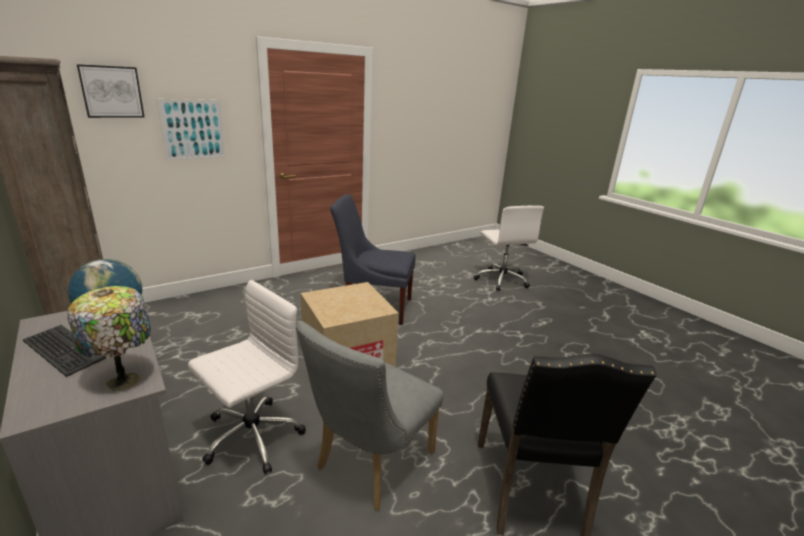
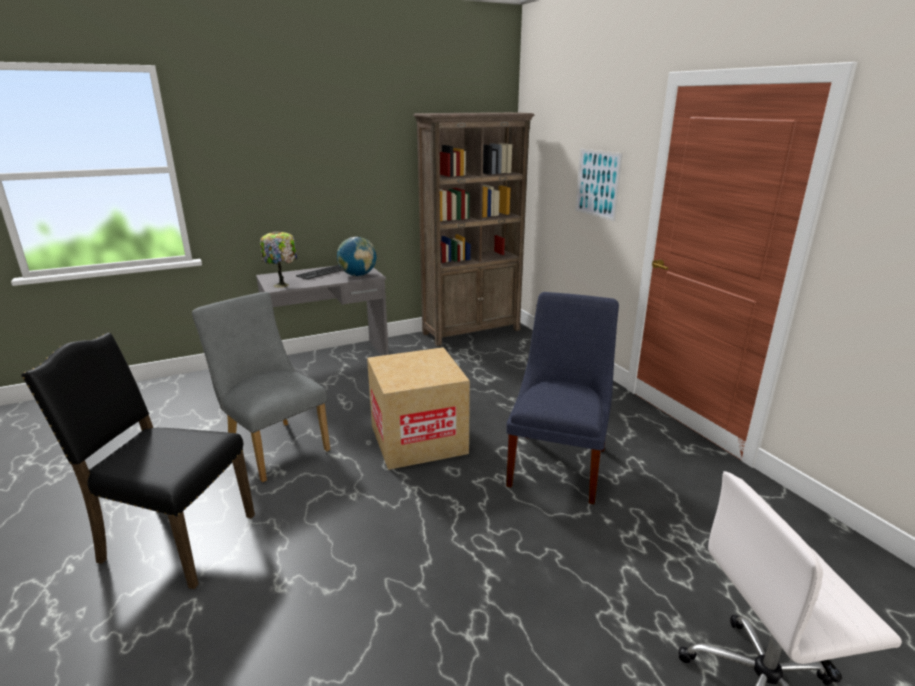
camera: 100 degrees right, 0 degrees up
picture [77,64,145,118] -> none
white office chair [188,280,306,474] -> none

